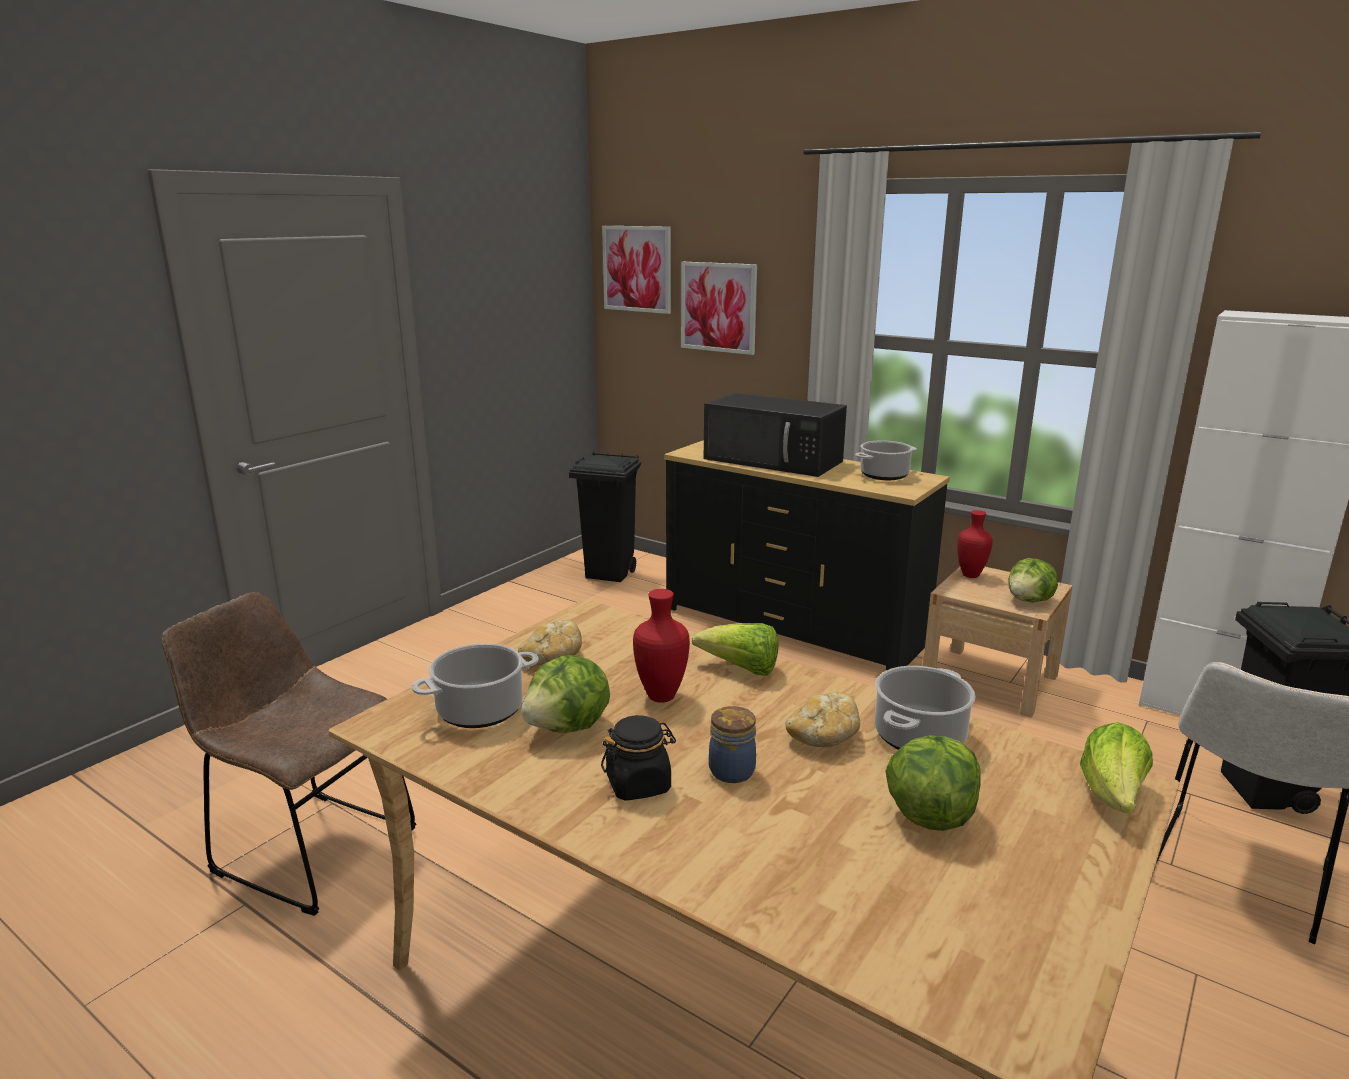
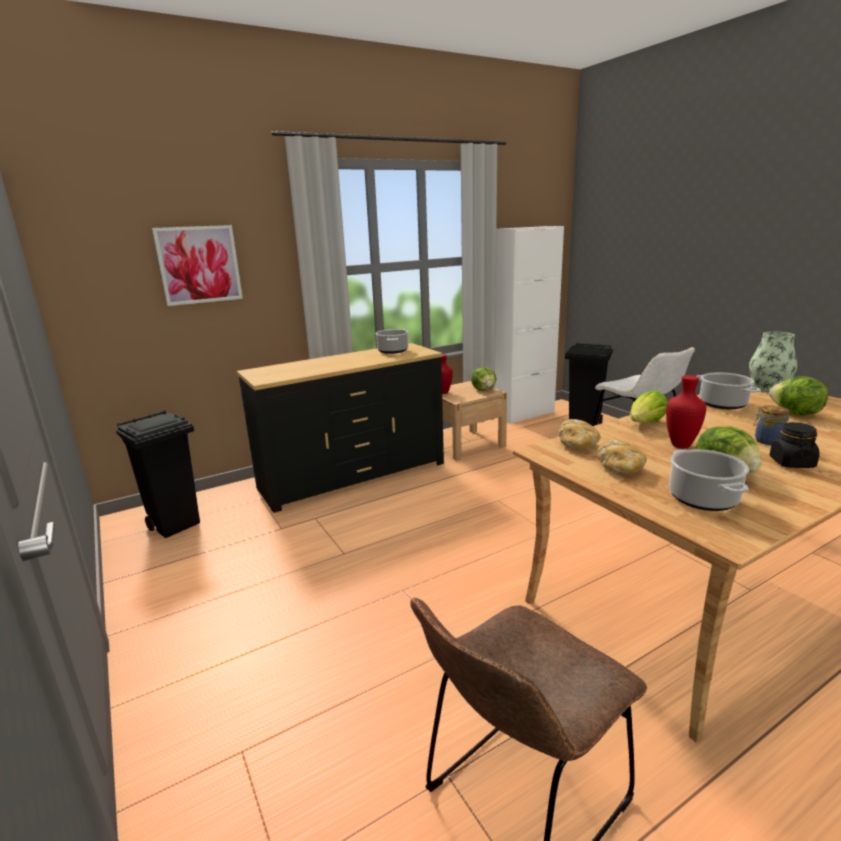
camera: 65 degrees left, 0 degrees up
picture [602,226,671,314] -> none
black microwave [704,393,847,477] -> none
bread [785,692,860,747] -> bread moved to [558,419,600,450]
lettuce [1080,722,1153,814] -> vase [749,331,797,392]

